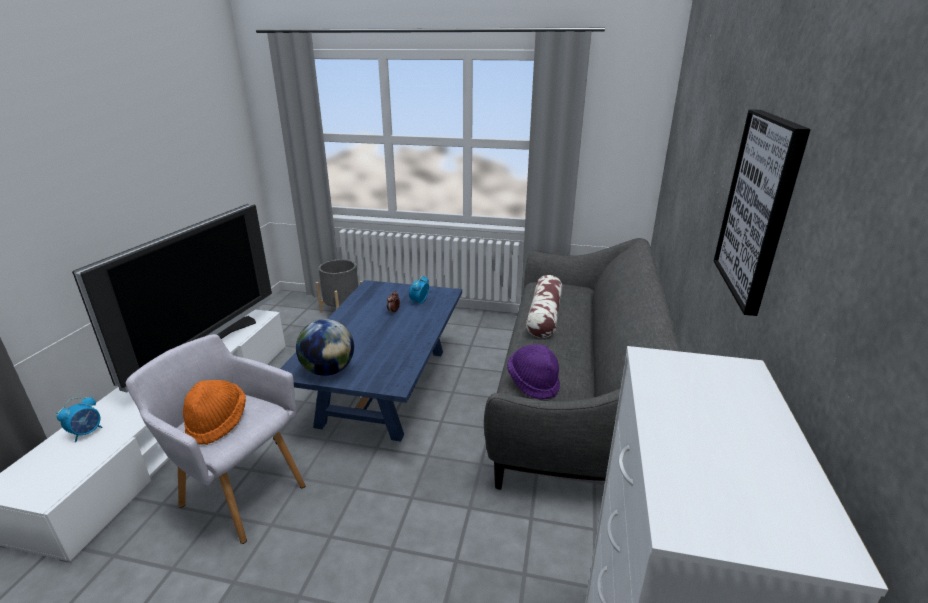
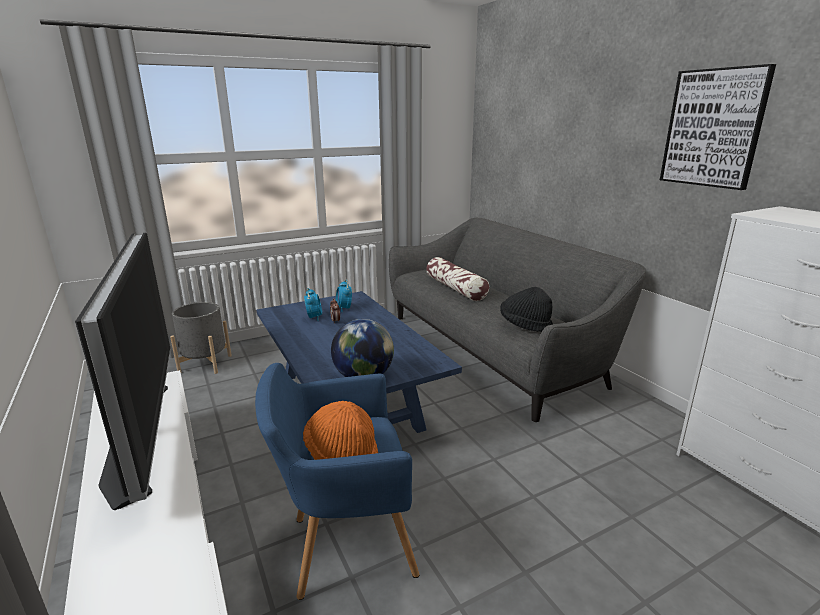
camera: 40 degrees left, 5 degrees down
alarm clock [56,396,103,442] -> alarm clock moved to [304,288,322,321]
grey armchair [126,334,306,544] -> blue armchair [255,363,420,600]
purple hat [507,344,560,400] -> black hat [500,287,553,332]

